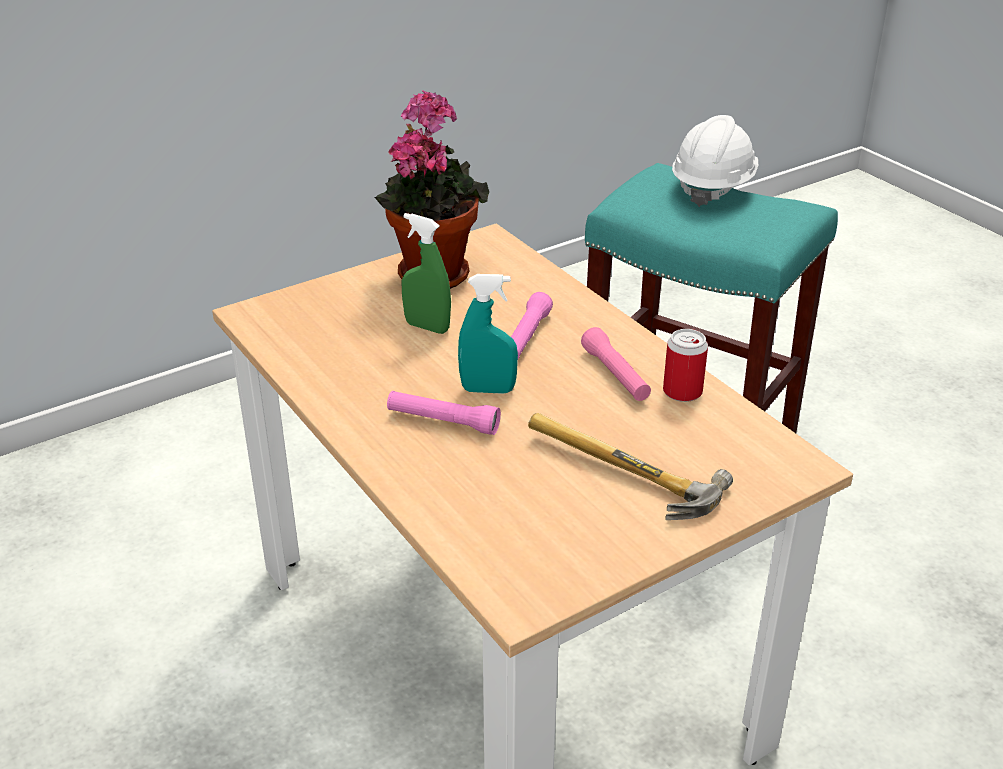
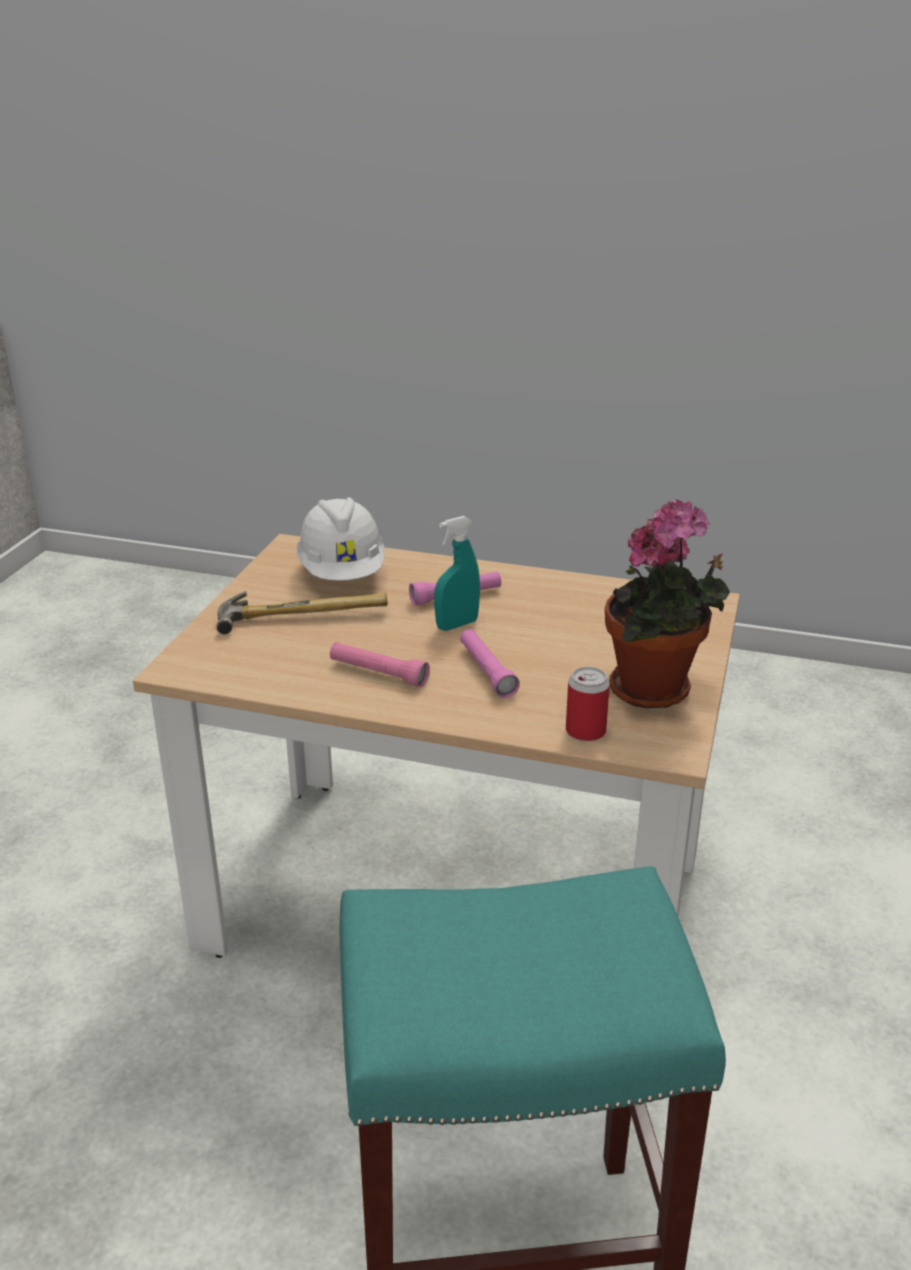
camera: 140 degrees right, 5 degrees down
green spray bottle [402,213,451,334] -> none
can [663,329,708,402] -> can moved to [566,667,610,741]
white hard hat [672,115,758,207] -> white hard hat moved to [296,497,384,581]

